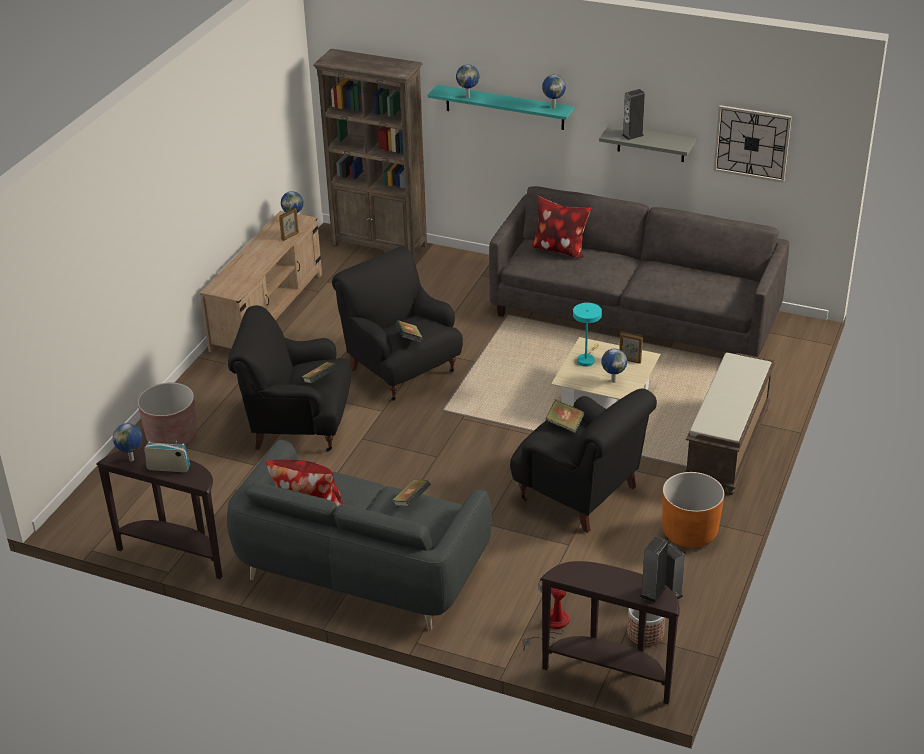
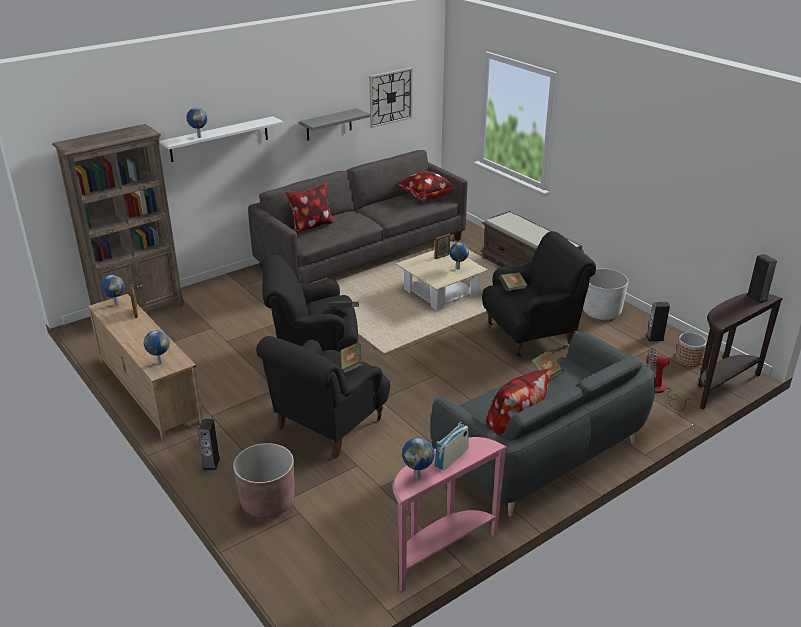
camera: 60 degrees left, 5 degrees down
brown console table [96,449,222,579] -> pink console table [393,437,507,592]
turquoise shelf [428,85,574,130] -> white shelf [160,116,283,162]
globe [542,75,566,109] -> globe moved to [144,330,170,364]
turquoise table lamp [573,303,602,367] -> none
speaker [622,89,645,140] -> speaker moved to [198,419,220,470]
orange planter [662,472,724,548] -> white planter [583,268,628,320]
none -> pillow [399,171,454,201]

